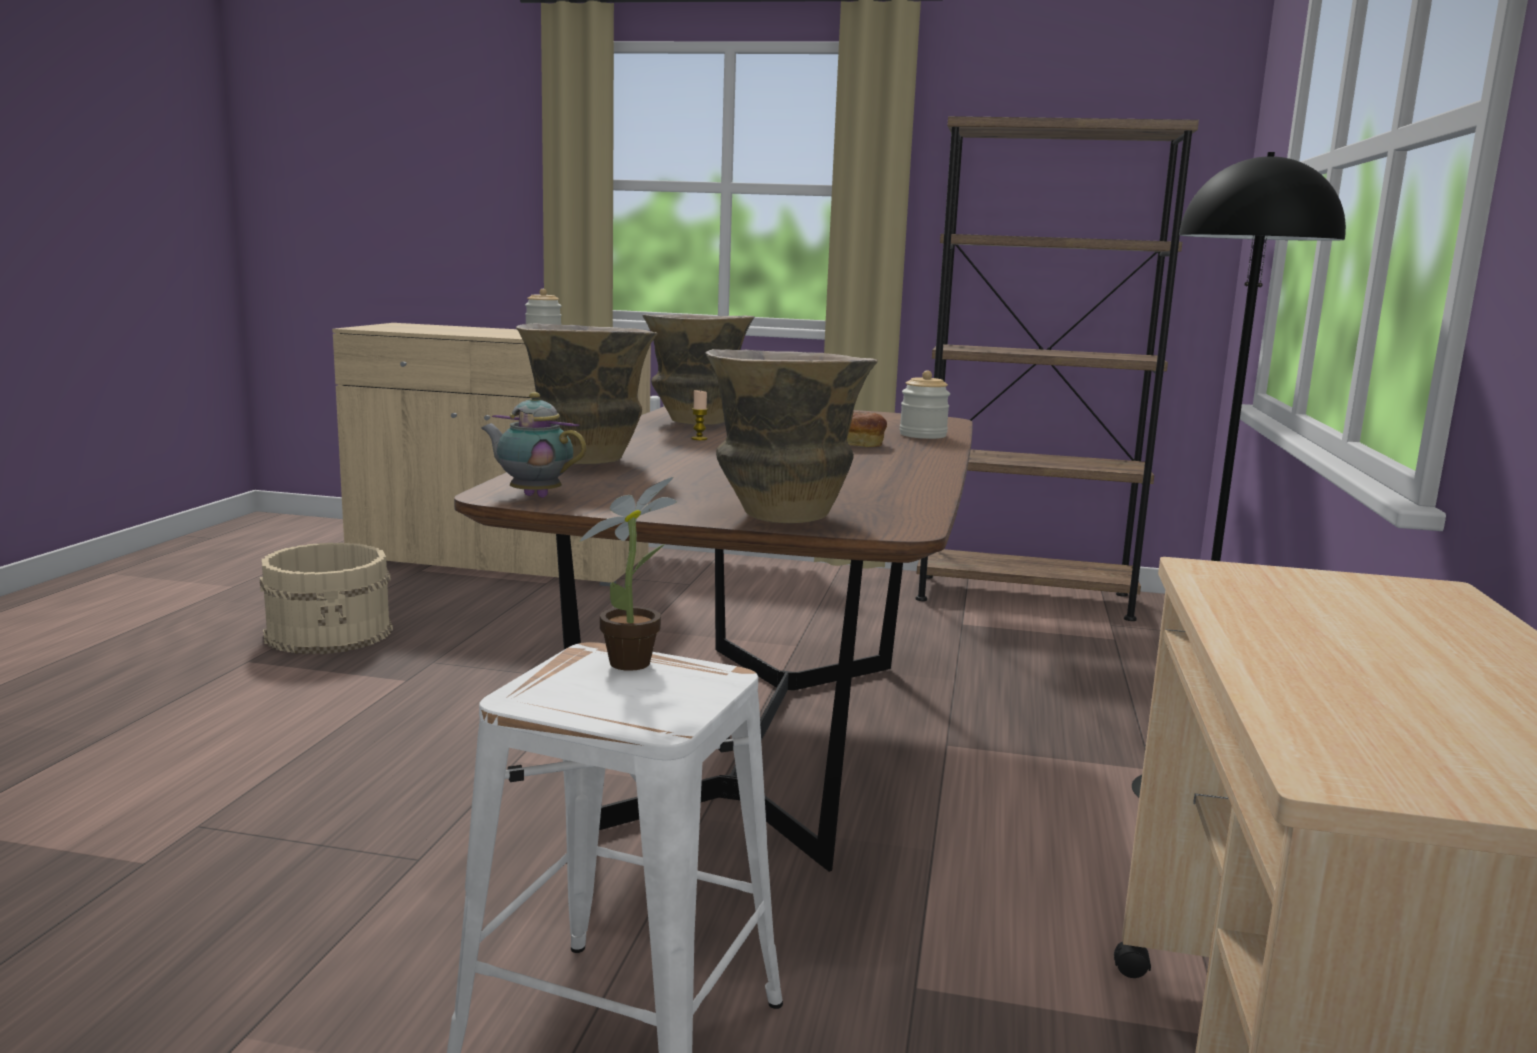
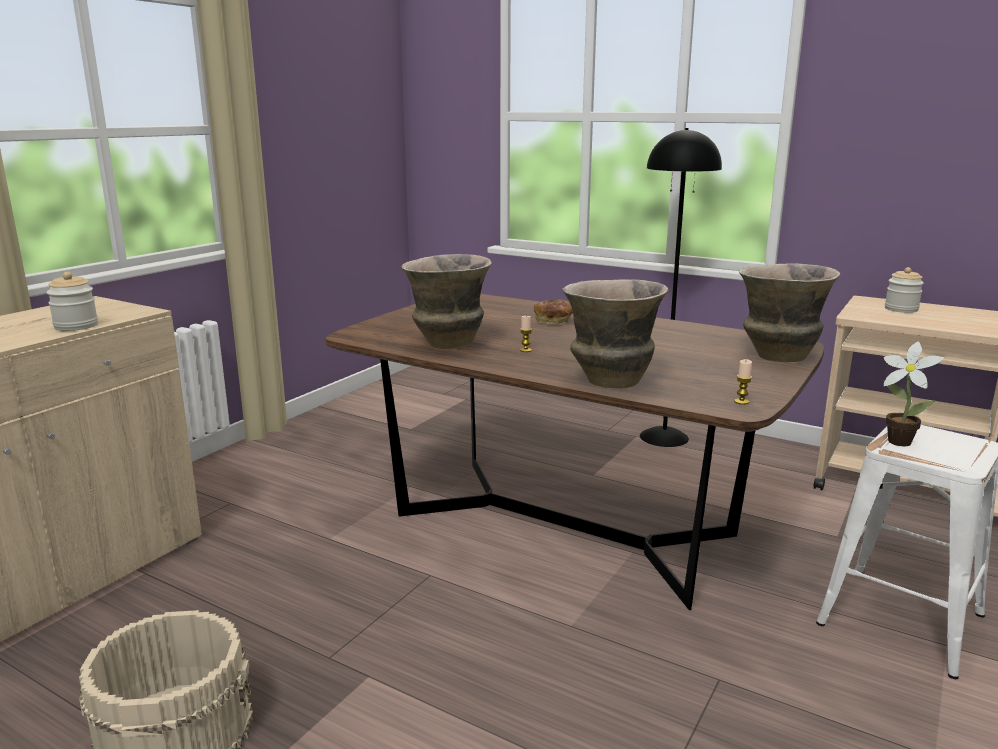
camera: 70 degrees left, 5 degrees up
teapot [481,392,586,498] -> candle [734,359,752,405]
jar [900,370,950,439] -> jar moved to [885,267,924,313]
brown bookcase [915,116,1199,621] -> none

